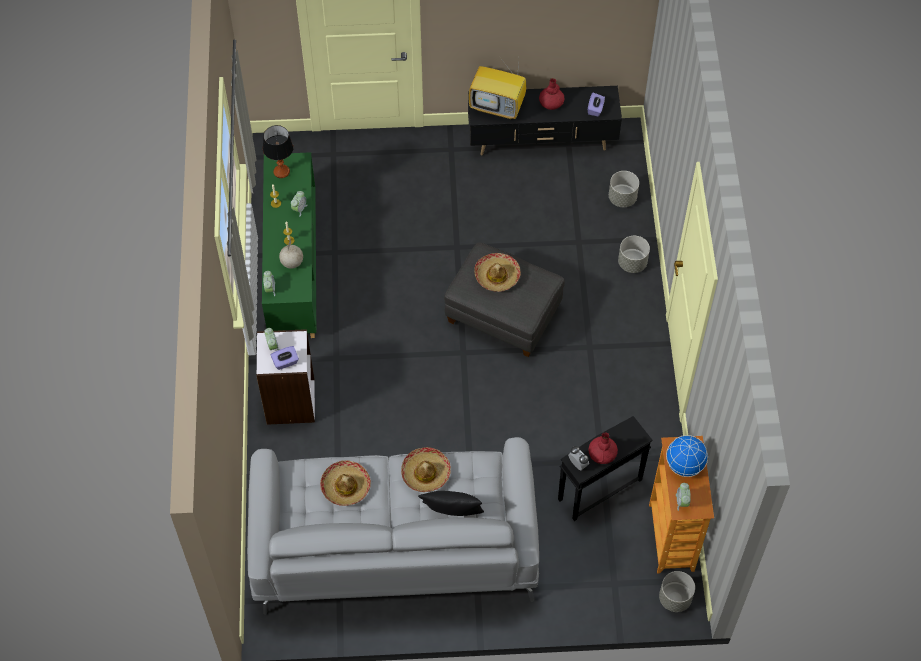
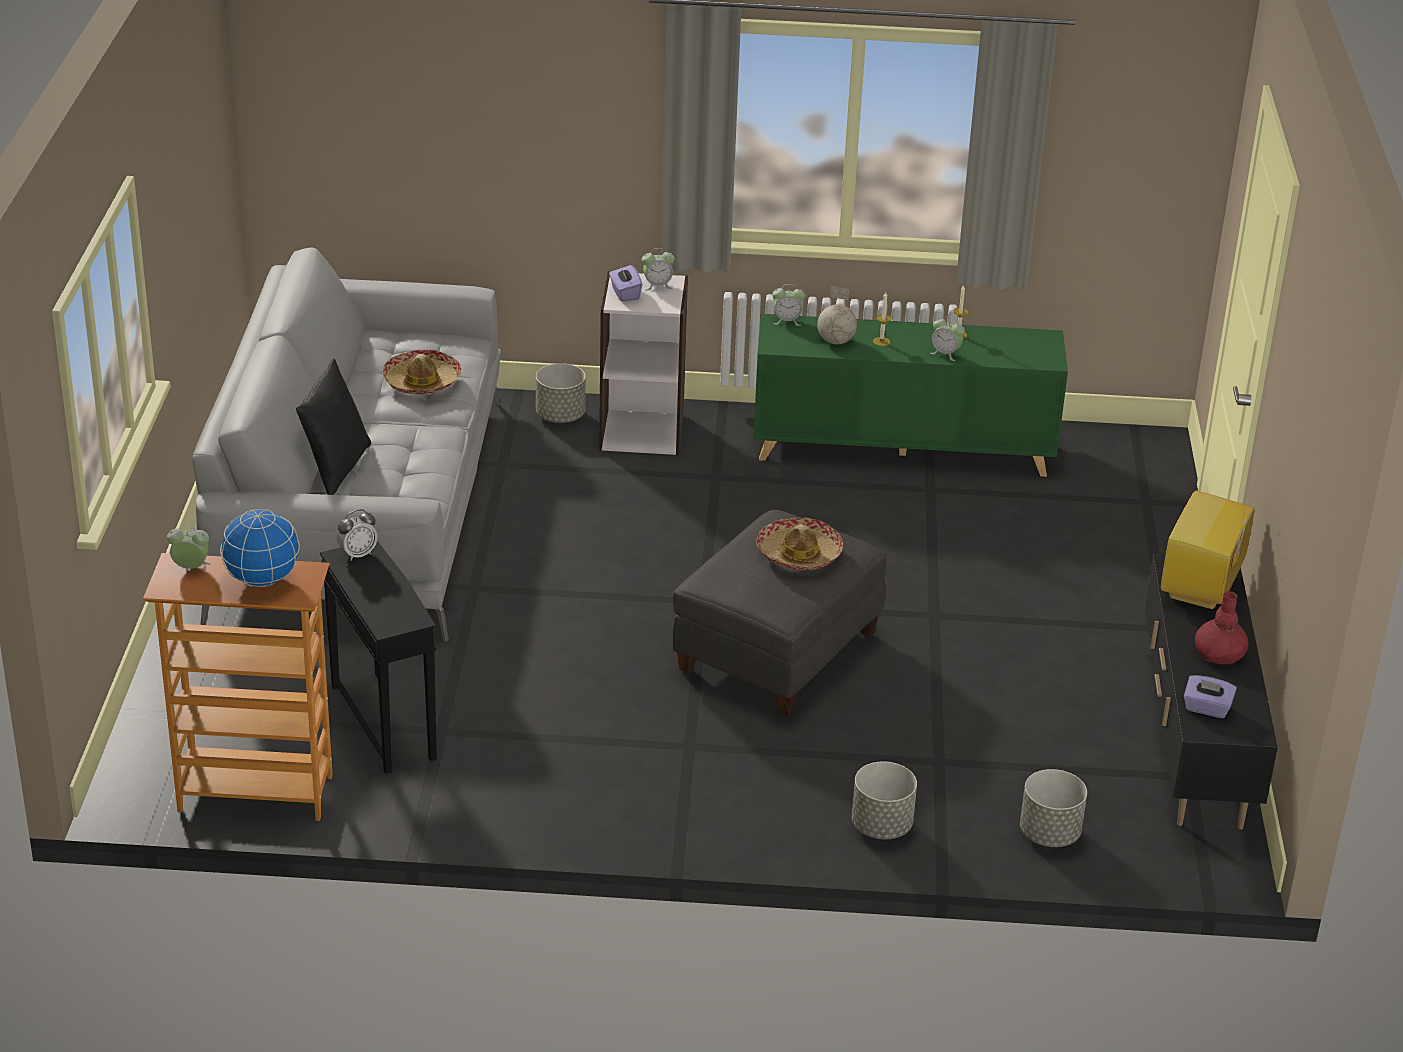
camera: 95 degrees right, 25 degrees down
table lamp [263,125,294,178] -> none
hat [401,447,451,492] -> none
red vase [589,432,618,464] -> none
grey planter [659,571,695,612] -> grey planter moved to [536,363,586,423]

